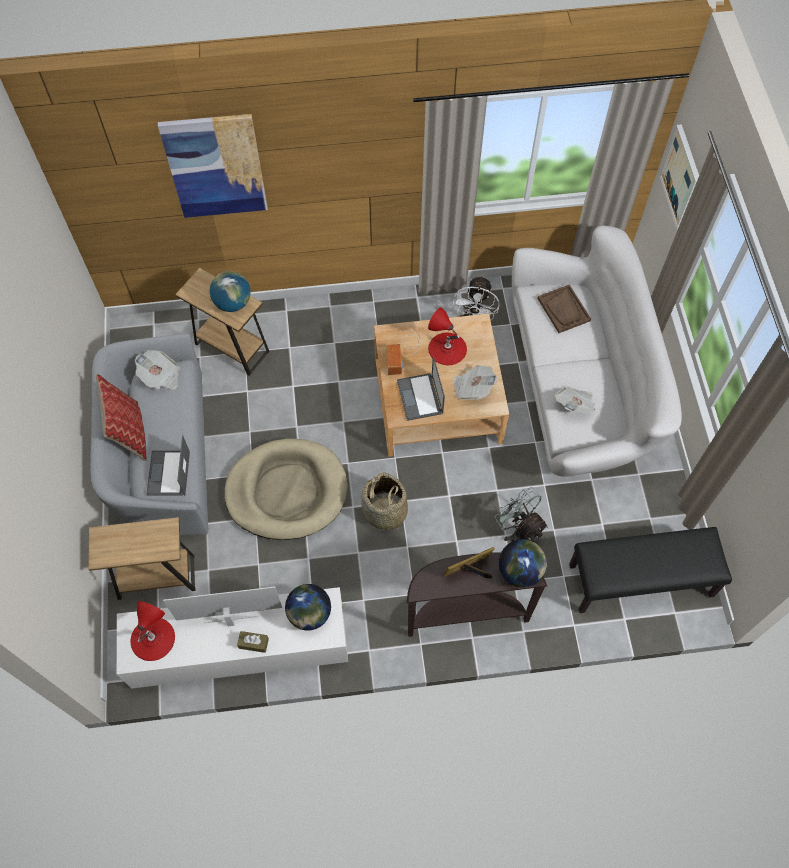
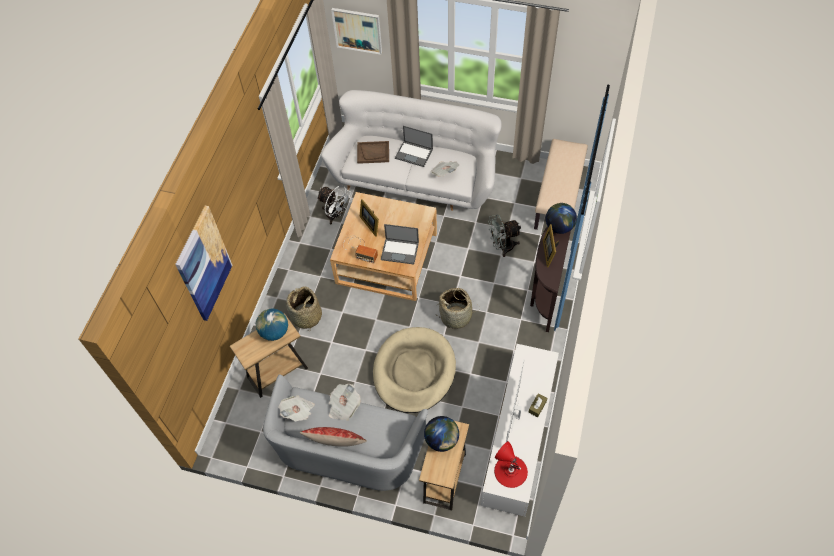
camera: 65 degrees left, 5 degrees down
laptop [146,435,190,496] -> laptop moved to [395,126,433,167]
globe [285,584,331,631] -> globe moved to [424,416,459,452]
red table lamp [428,307,467,365] -> picture frame [360,199,379,237]
newspaper [453,365,497,400] -> newspaper moved to [329,384,361,421]
black bench [569,527,732,613] -> beige bench [534,139,588,230]
none -> basket [286,286,322,330]

